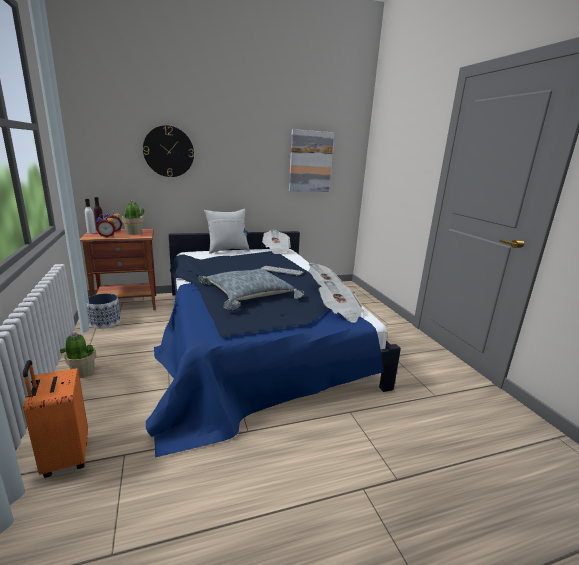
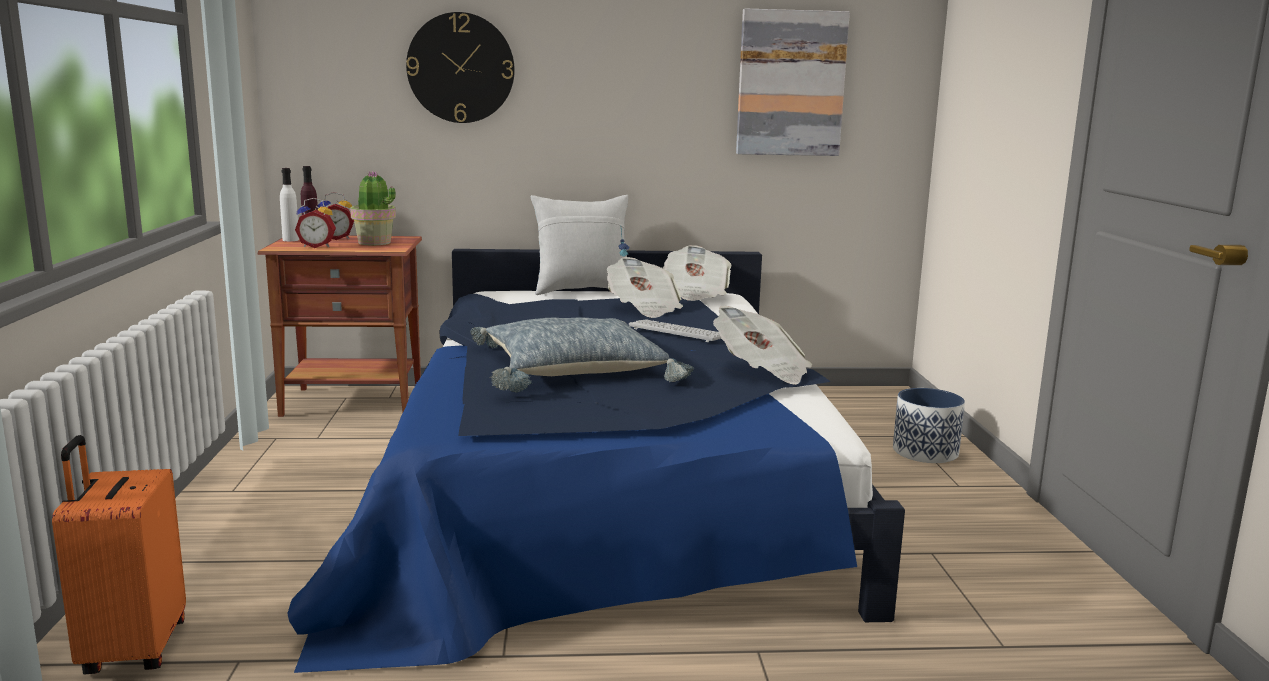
camera: 15 degrees right, 5 degrees down
potted plant [60,332,96,378] -> none
planter [86,293,121,329] -> planter moved to [893,388,965,463]
newspaper [319,280,364,323] -> newspaper moved to [607,257,683,318]

